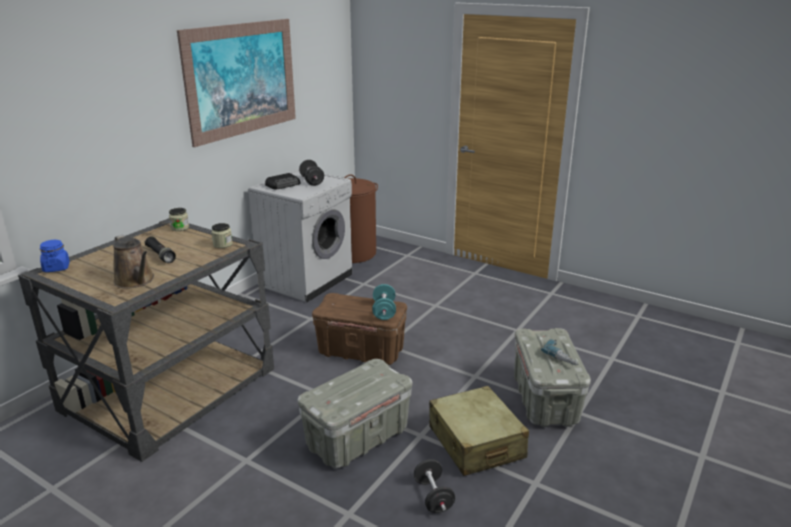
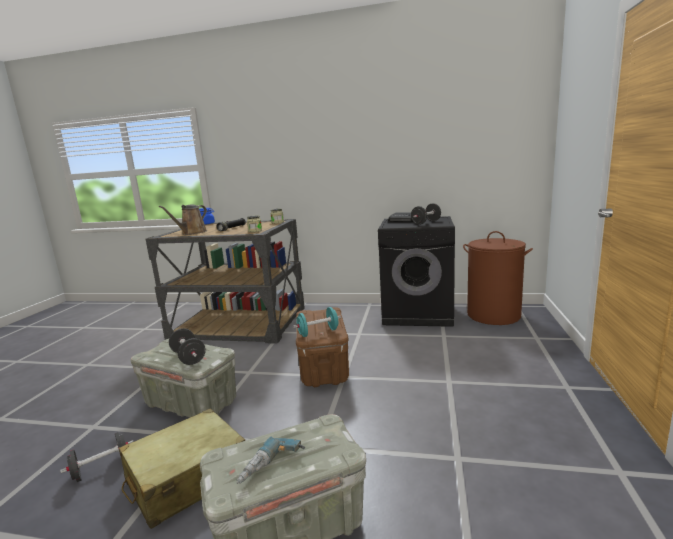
camera: 70 degrees right, 10 degrees down
picture [177,19,296,147] -> none
white washing machine [248,169,352,302] -> black washing machine [378,216,455,327]
none -> black dumbbell [169,328,206,365]

